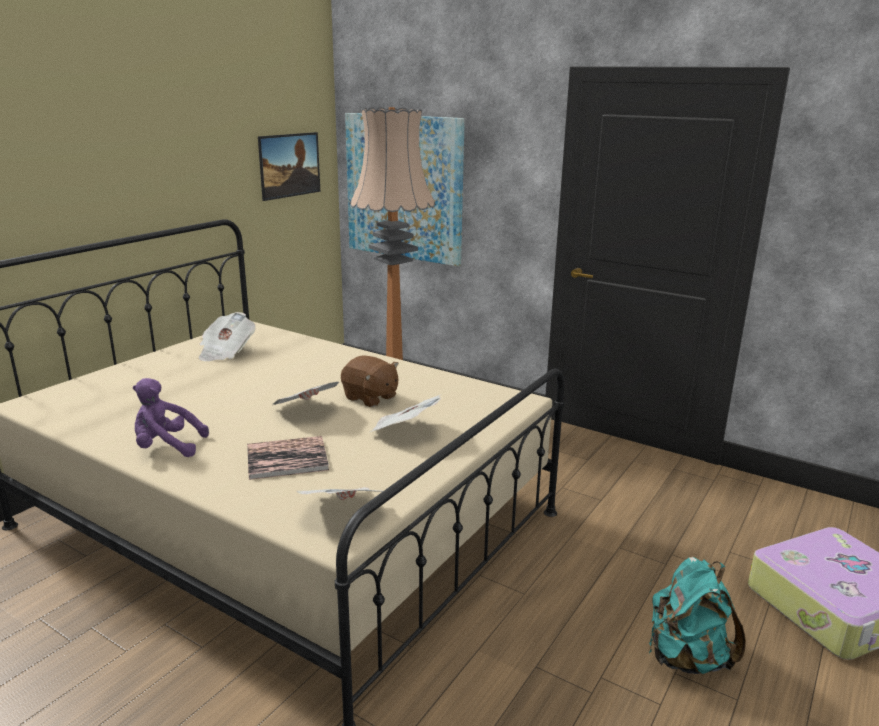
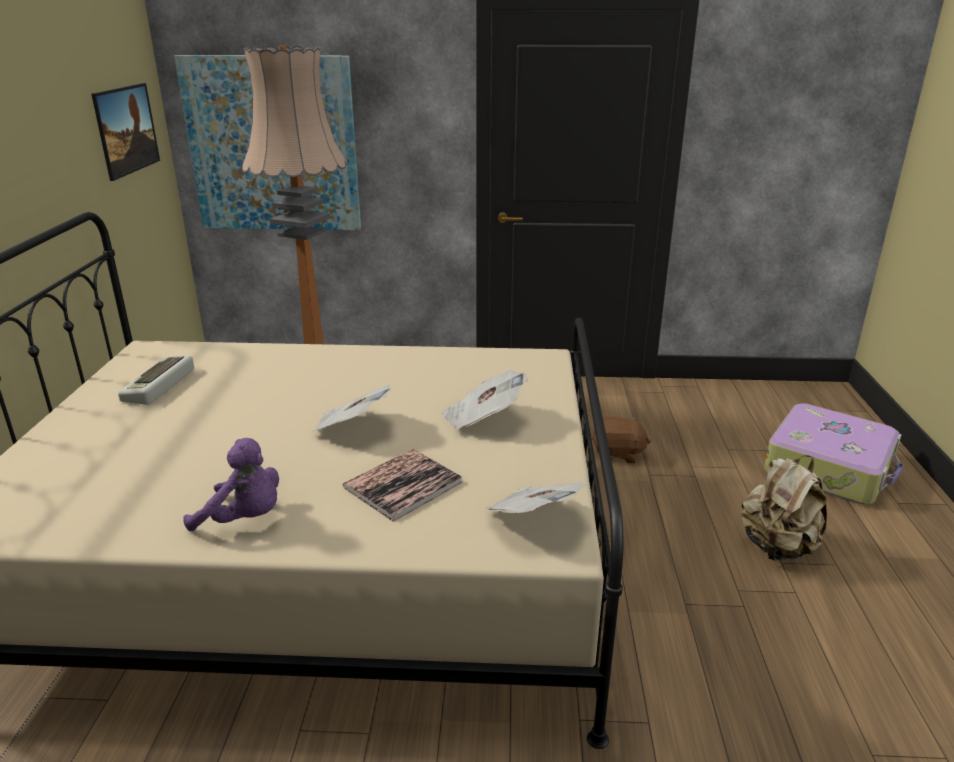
camera: 30 degrees left, 5 degrees up
purple plush toy [133,378,209,457] -> purple plush toy turned 135 degrees counterclockwise [183,438,279,532]
newspaper [199,312,255,361] -> keyboard [118,356,194,405]
brown plush toy [341,355,399,407] -> brown plush toy moved to [592,417,651,463]
turquoise backpack [649,557,746,674] -> beige backpack [741,455,827,561]

